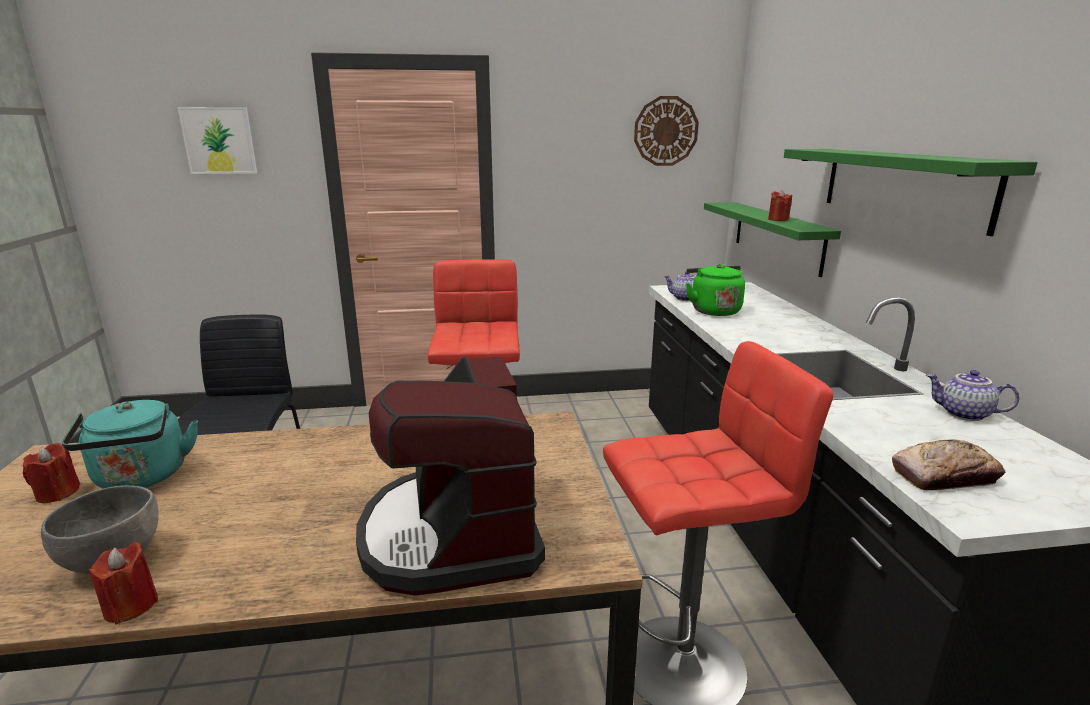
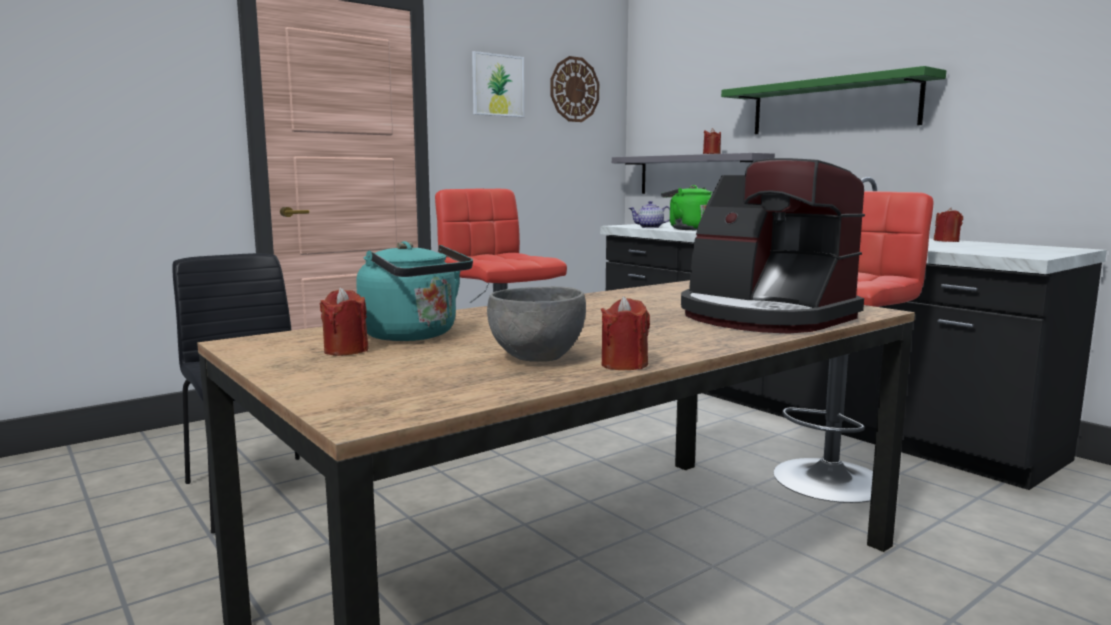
camera: 30 degrees left, 10 degrees down
picture [178,107,257,174] -> picture moved to [472,51,524,117]
green shelf [704,202,841,277] -> grey shelf [612,153,775,194]
bread [892,439,1005,490] -> none
teapot [926,370,1019,421] -> red candle [934,208,963,242]

